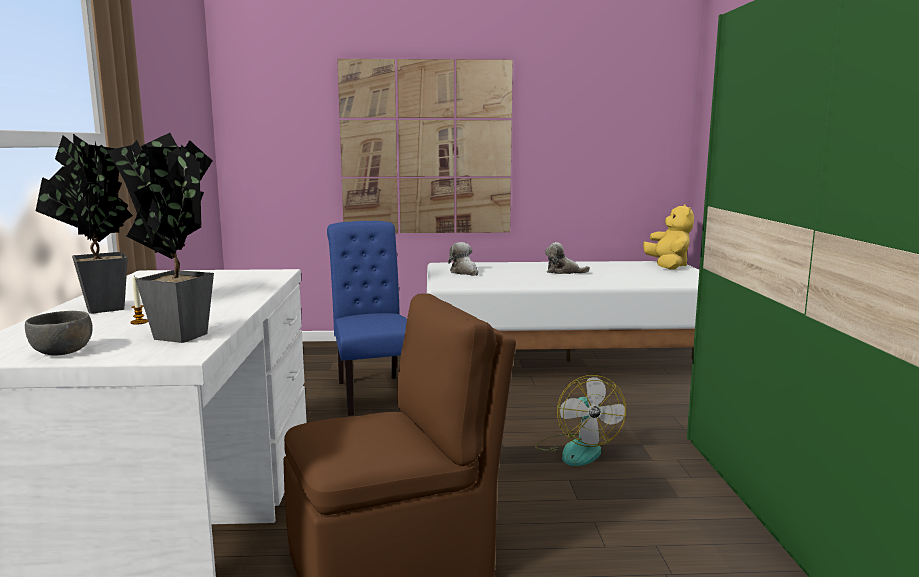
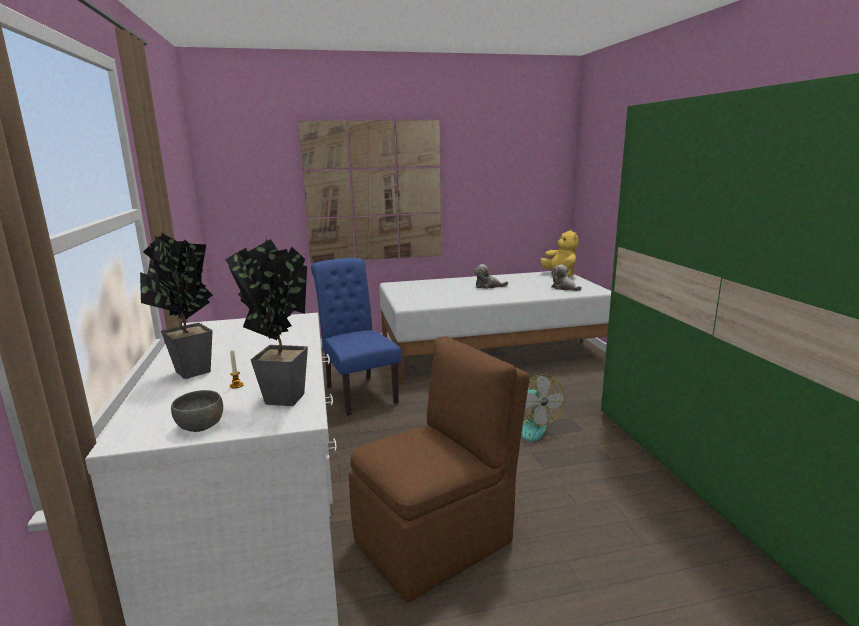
camera: 10 degrees left, 5 degrees up
plush toy [448,242,478,276] -> plush toy moved to [551,265,582,291]

